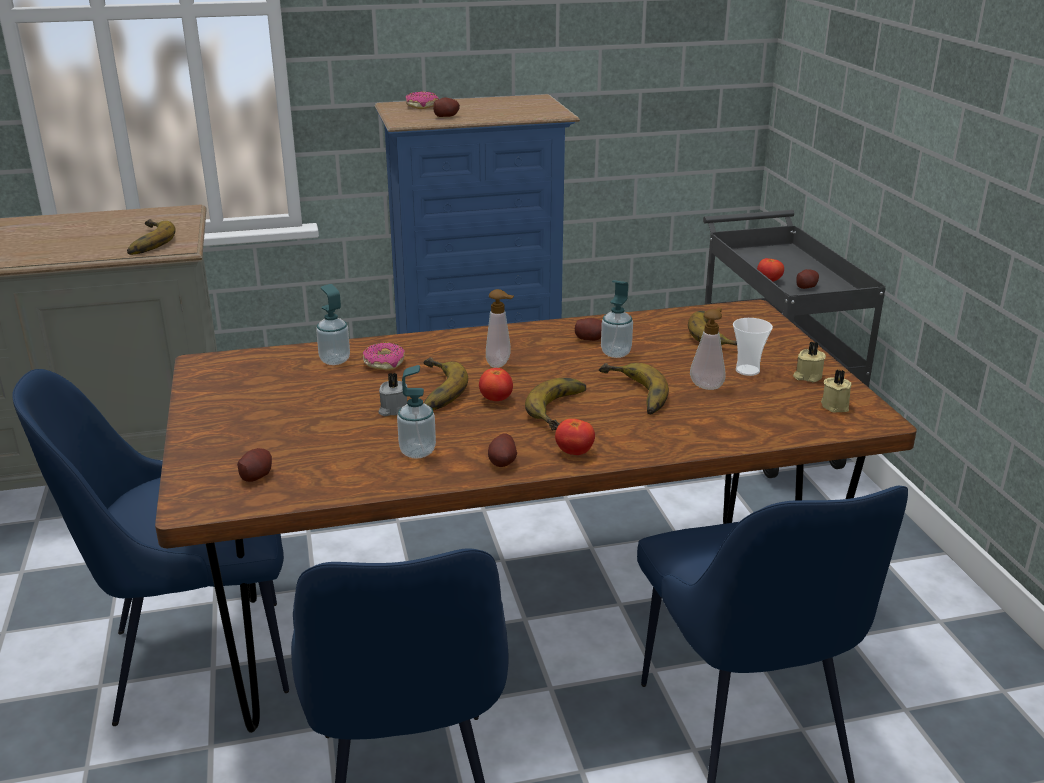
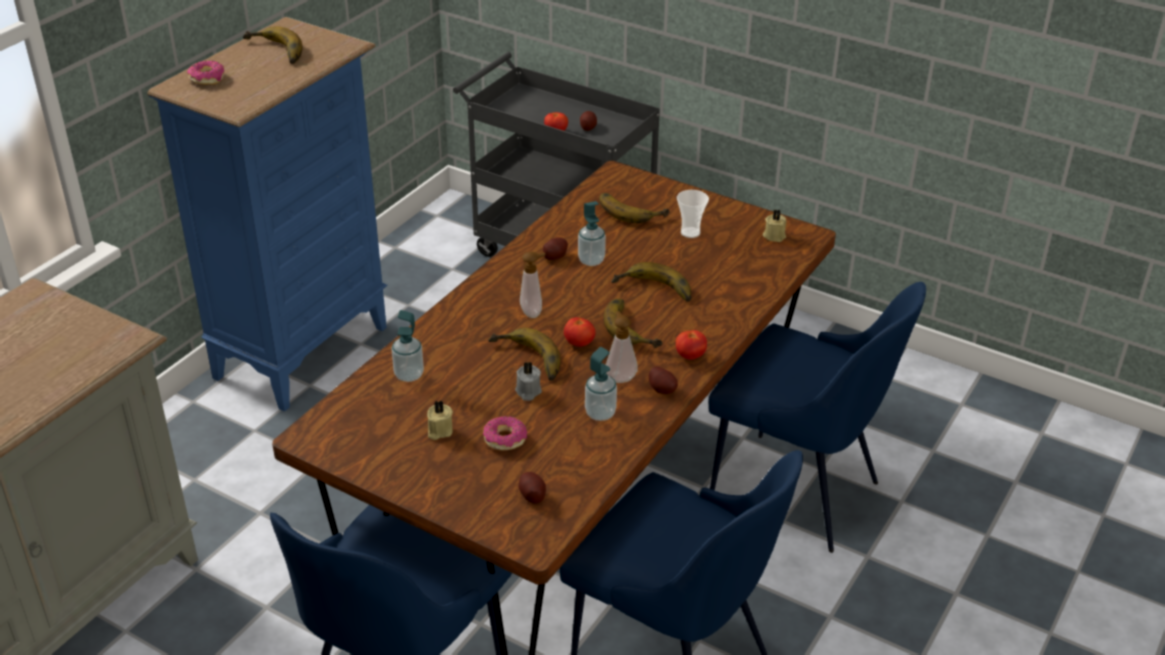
camera: 45 degrees left, 10 degrees up
banana [127,219,176,255] -> banana moved to [243,26,303,64]
donut [363,342,405,371] -> donut moved to [483,416,527,450]
potato [433,97,460,117] -> none
soap dispenser [690,308,726,390] -> soap dispenser moved to [606,311,638,383]
beige candle [793,341,826,382] -> beige candle moved to [427,401,453,440]

